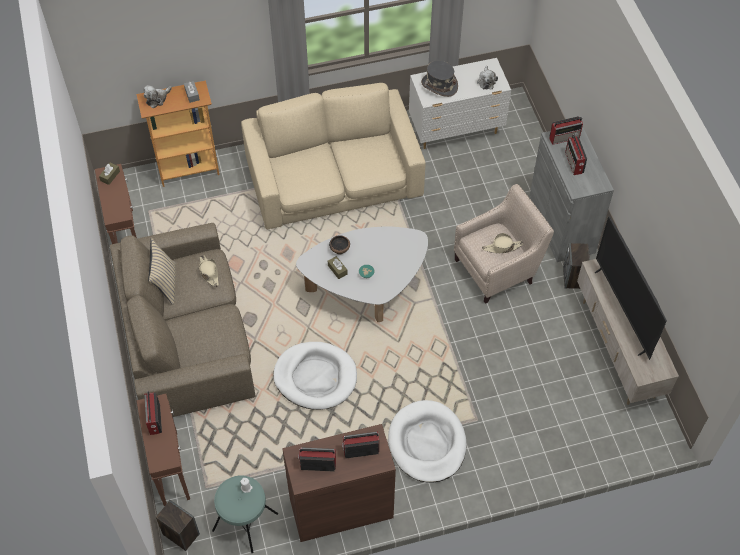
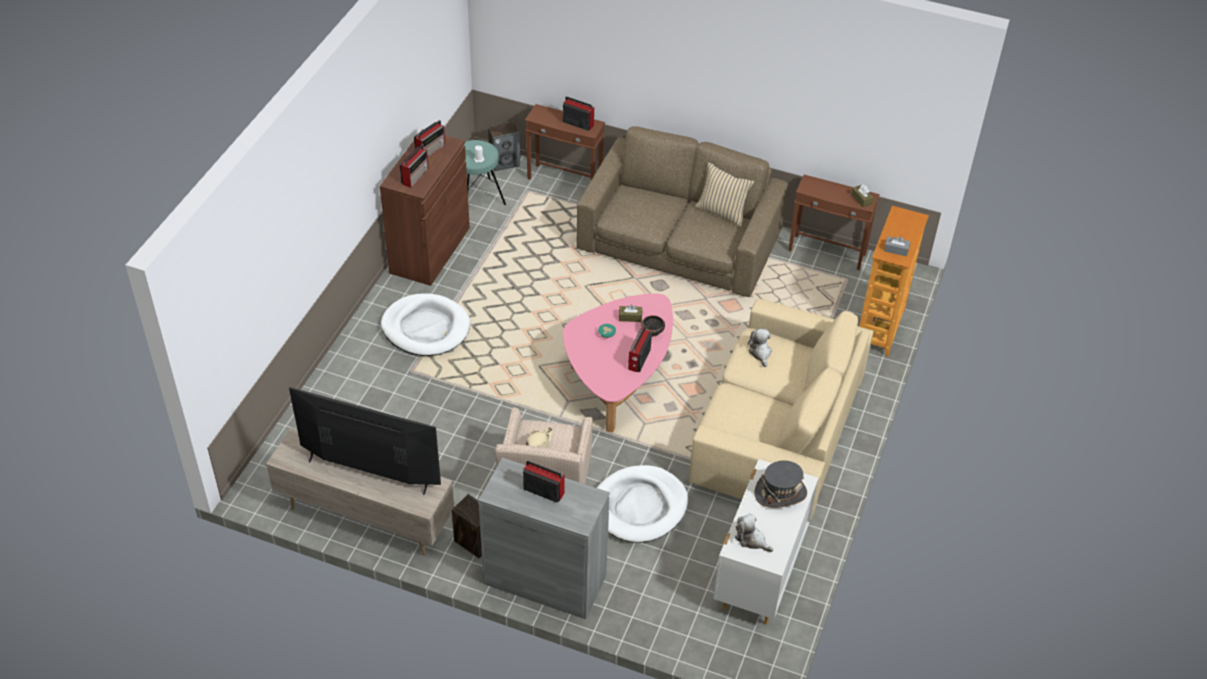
camera: 125 degrees right, 10 degrees down
plush toy [143,85,172,108] -> plush toy moved to [747,329,772,367]
beige hat [199,255,219,287] -> none
white dog bed [273,342,357,410] -> white dog bed moved to [597,465,688,543]
white coffee table [296,227,428,322] -> pink coffee table [563,294,673,432]
radio [549,116,583,145] -> radio moved to [628,326,652,372]

